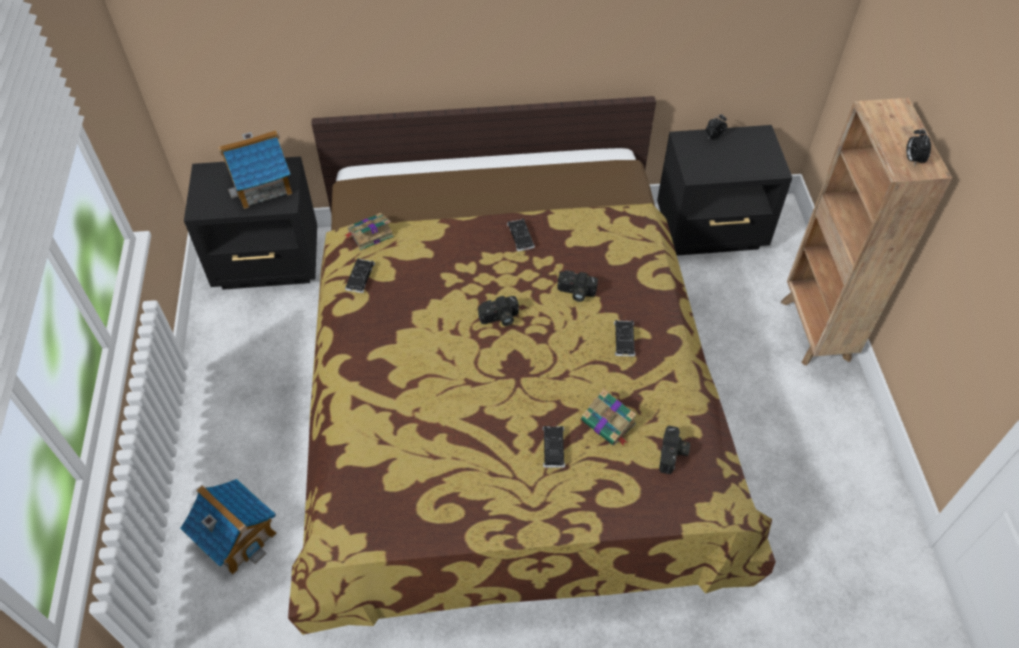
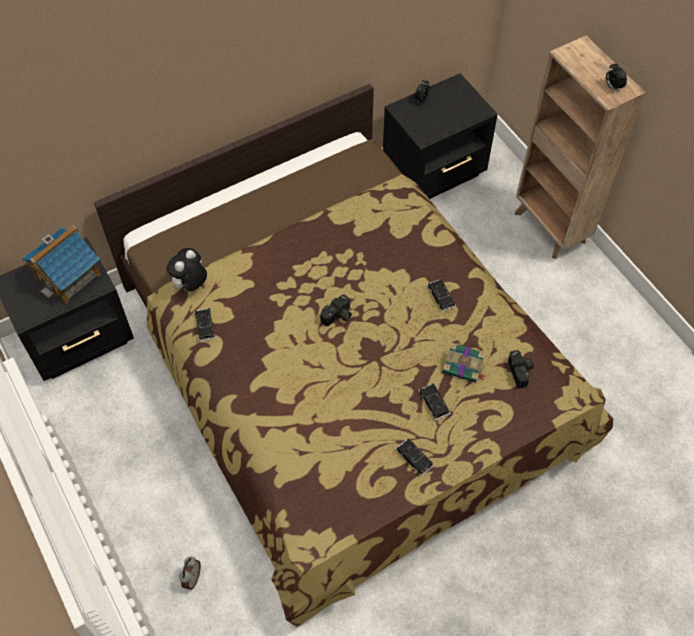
camera: 25 degrees left, 5 degrees up
toy house [180,479,277,574] -> alarm clock [179,557,201,590]
book [344,213,394,250] -> plush toy [166,248,207,292]
black toy car [507,218,535,251] -> black toy car moved to [395,438,434,476]
camera [557,270,598,302] -> none

